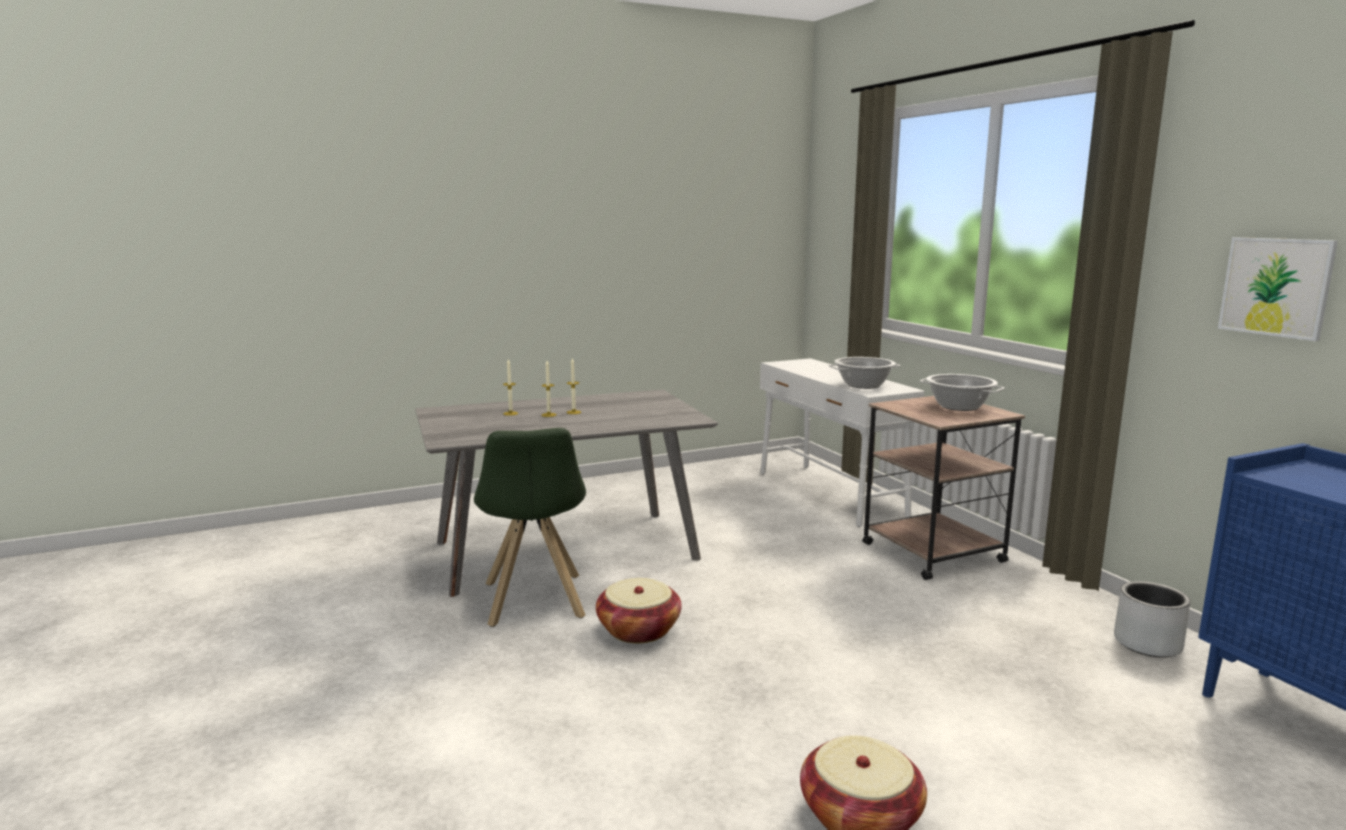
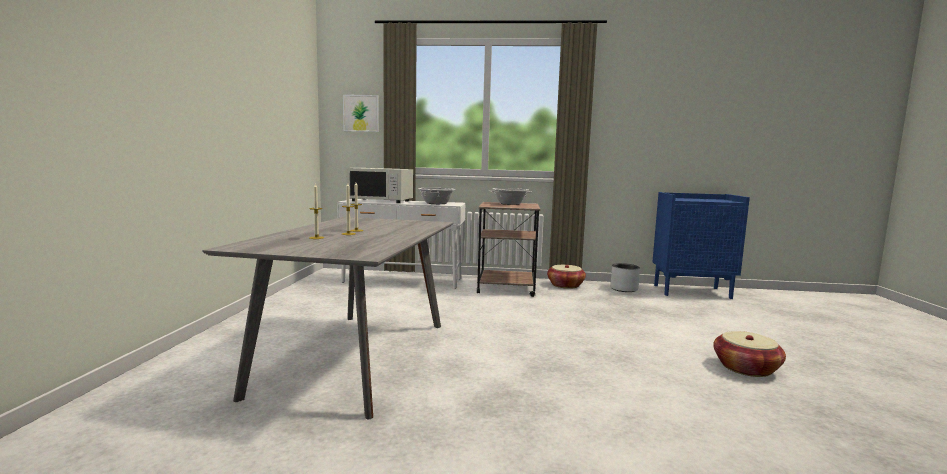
camera: 60 degrees left, 5 degrees down
green chair [474,428,586,627] -> none
basket [596,578,681,644] -> basket moved to [547,265,586,289]
picture [1218,237,1338,341] -> picture moved to [343,95,379,132]
none -> white microwave [346,168,413,203]

